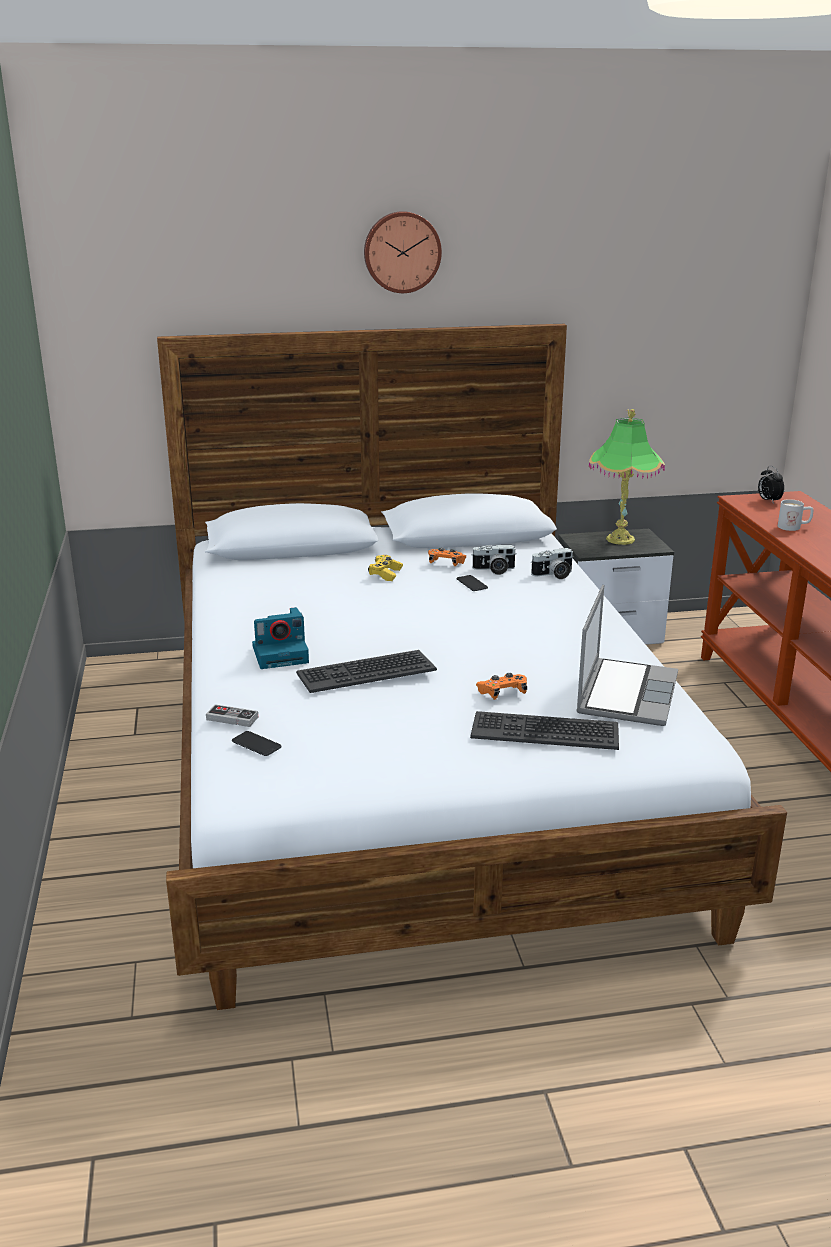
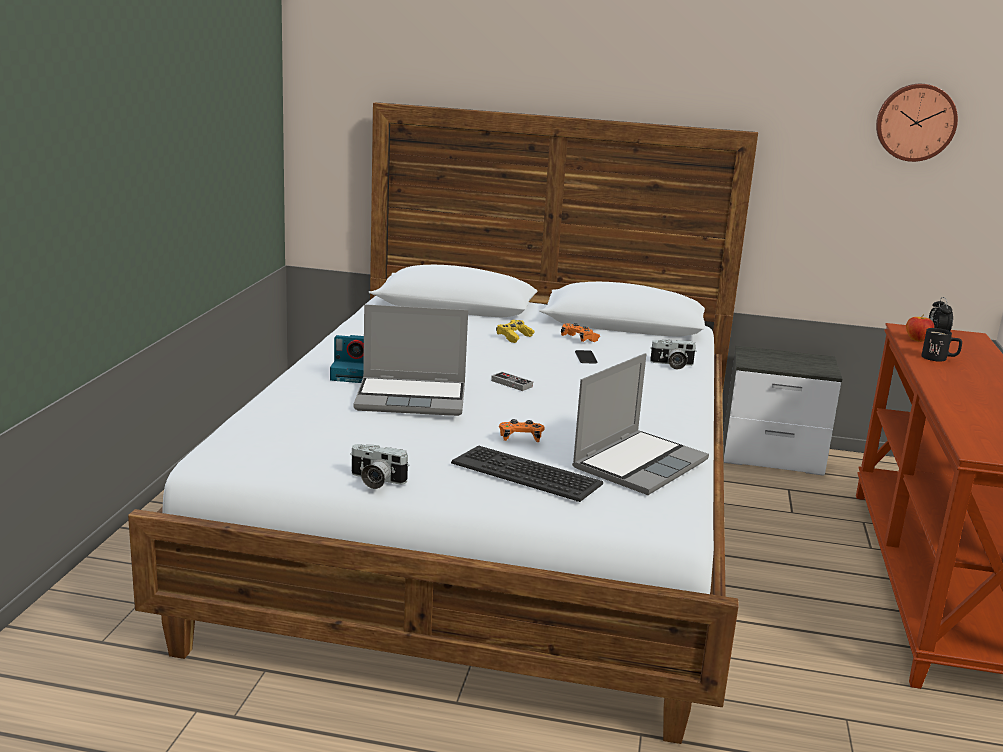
camera: 20 degrees right, 5 degrees down
game controller [206,704,258,727] -> game controller moved to [491,372,533,391]
phone [232,731,282,756] -> none
keyboard [296,650,437,693] -> laptop [354,304,468,416]
wall clock [364,211,442,293] -> wall clock moved to [876,84,958,162]
camera [471,545,517,575] -> camera moved to [350,444,409,489]
table lamp [589,409,665,545] -> none
white mug [778,499,813,531] -> black mug [921,328,962,362]
none -> apple [906,314,934,342]

